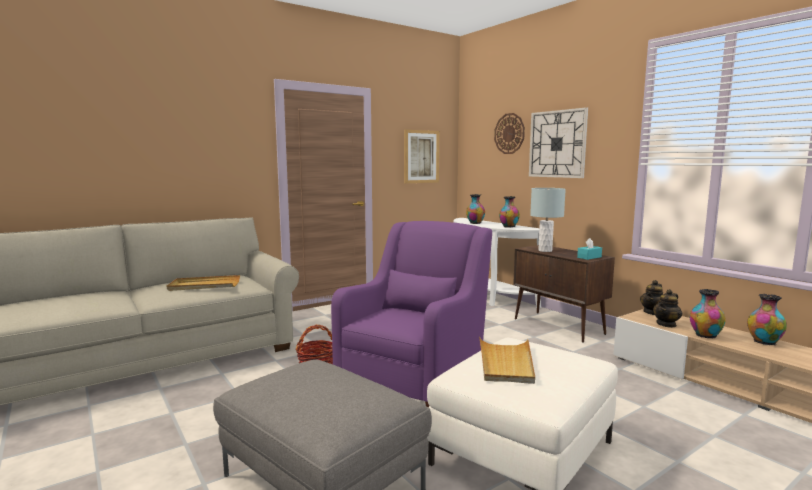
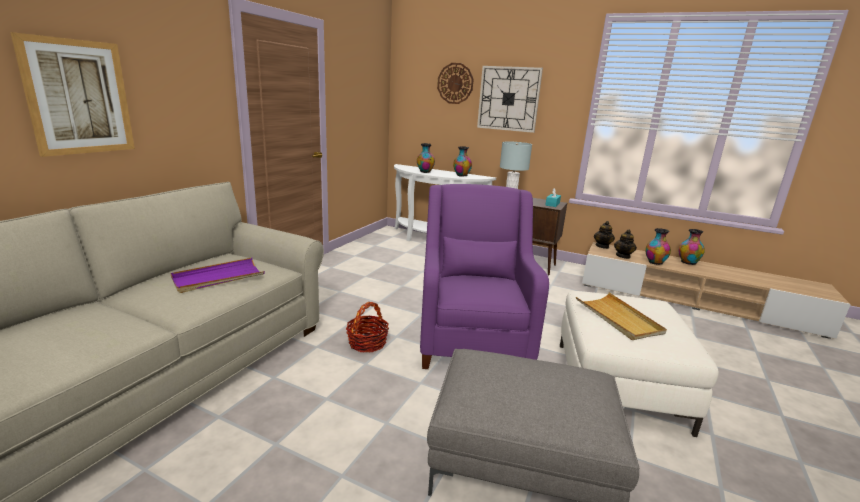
camera: 30 degrees left, 10 degrees up
beige tray [167,275,240,291] -> purple tray [171,258,265,293]
picture [404,130,439,183] -> picture moved to [10,32,135,157]

